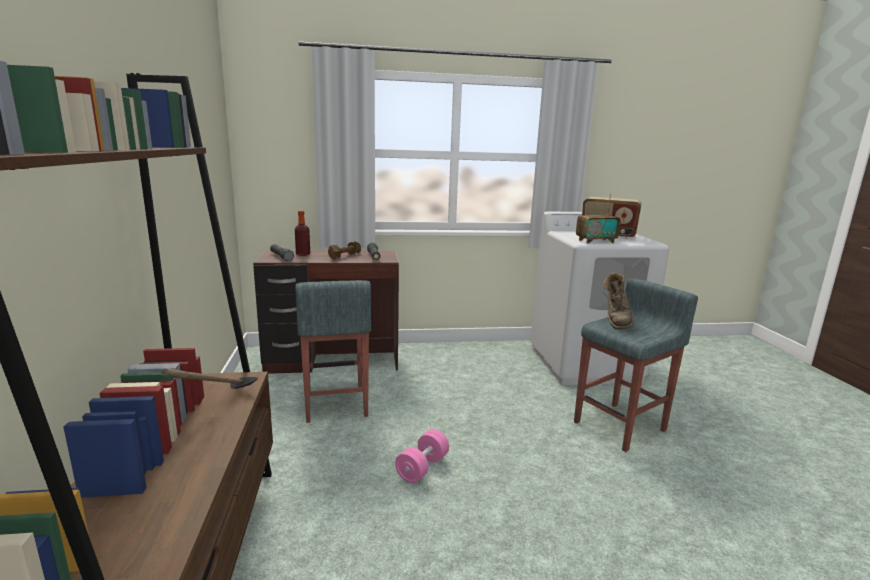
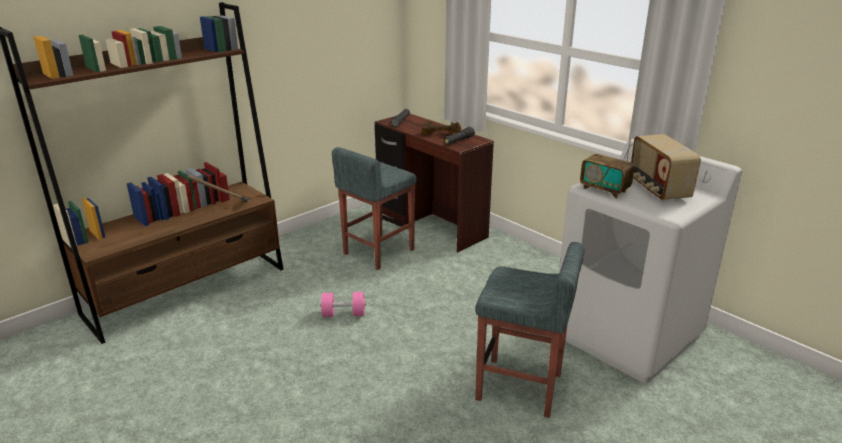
camera: 55 degrees right, 10 degrees up
bottle [295,211,310,256] -> none
brown boot [603,272,634,330] -> none

